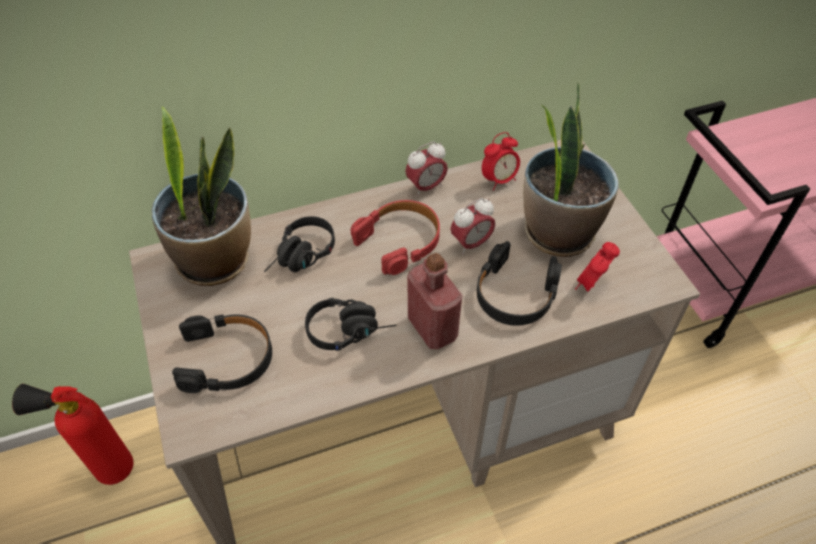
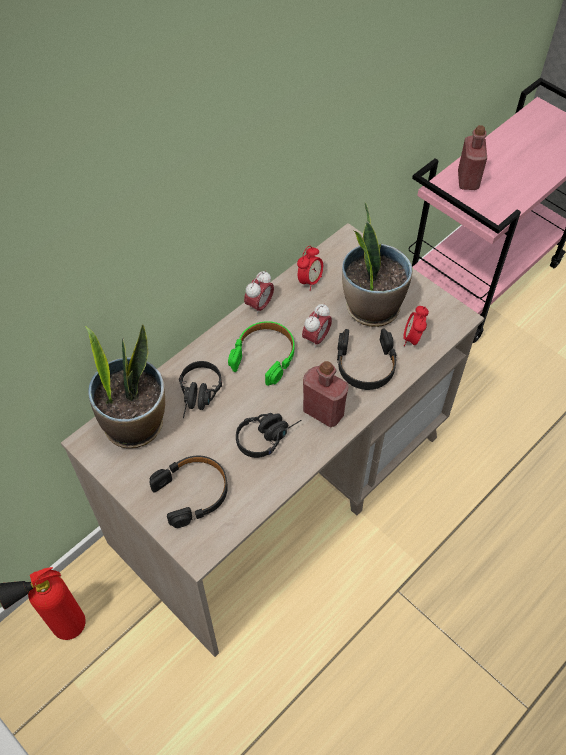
camera: 25 degrees left, 5 degrees up
red headphones [351,200,440,275] -> green headphones [228,321,294,386]
none -> red bottle [458,125,487,190]

